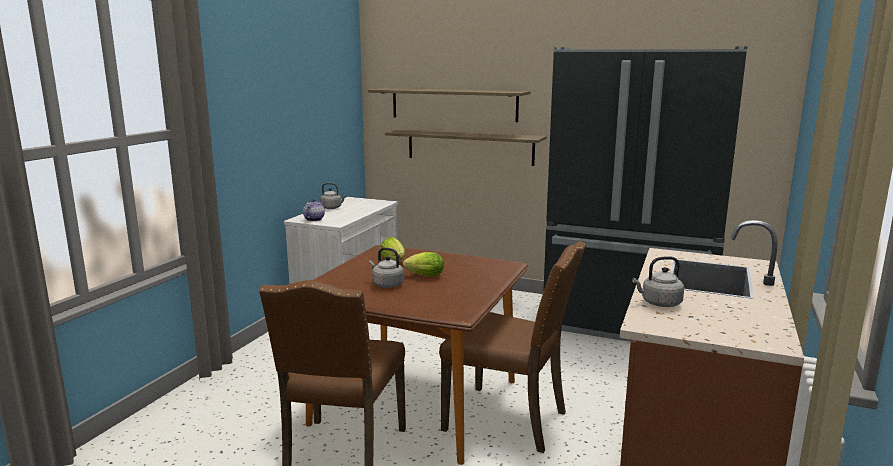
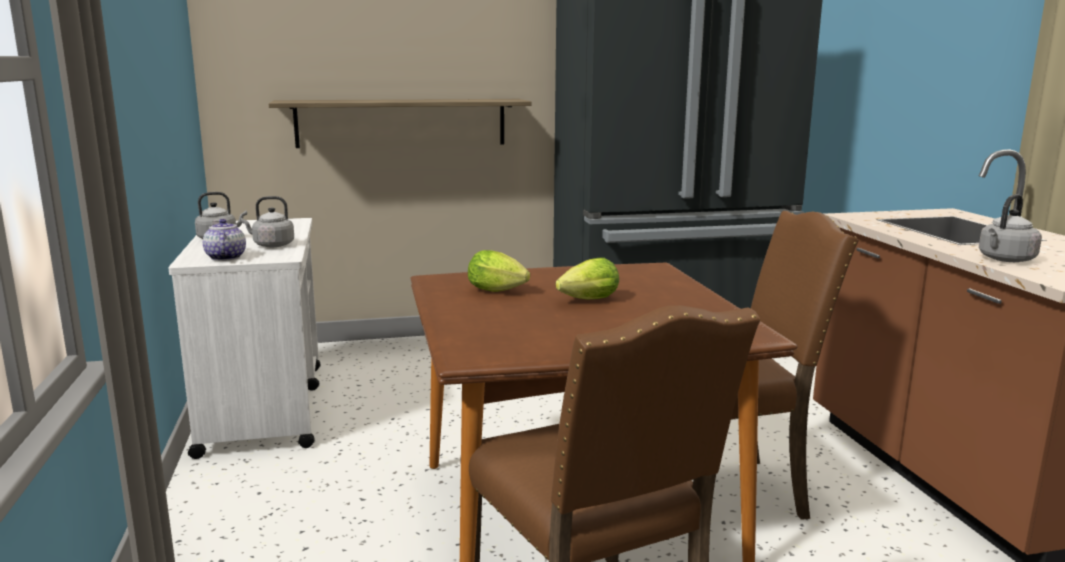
camera: 35 degrees left, 0 degrees up
shelf [368,88,530,122] -> none
grey kettle [369,247,404,288] -> grey kettle moved to [241,196,294,247]

